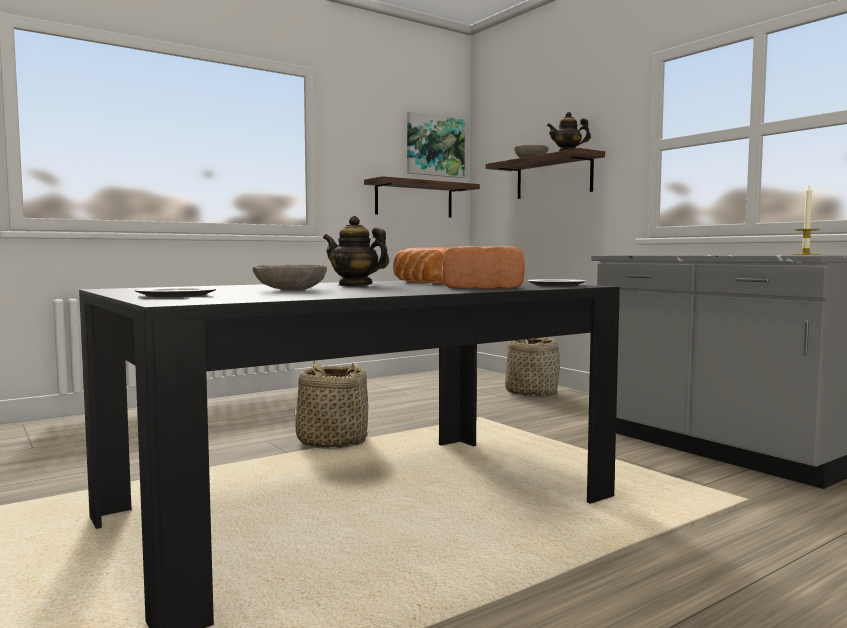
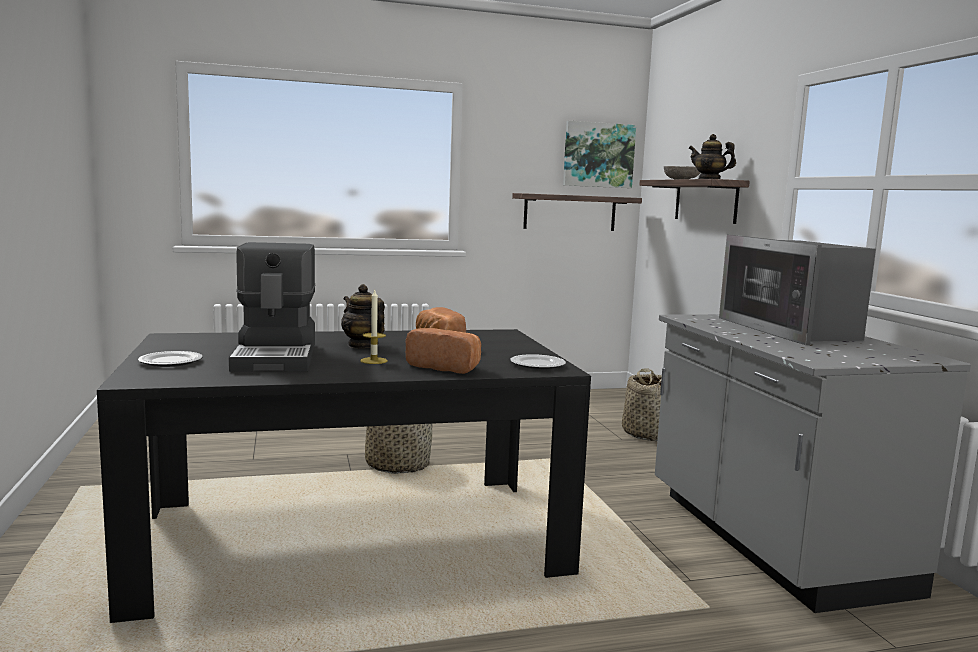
camera: 20 degrees right, 5 degrees up
grey bowl [253,265,327,291] -> coffee machine [229,242,316,372]
candle [791,184,821,255] -> candle moved to [360,290,388,364]
none -> microwave [719,235,876,345]

